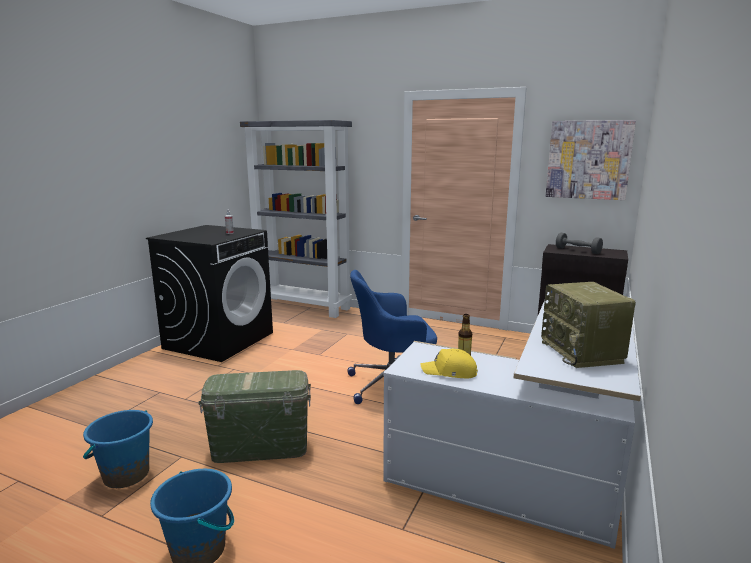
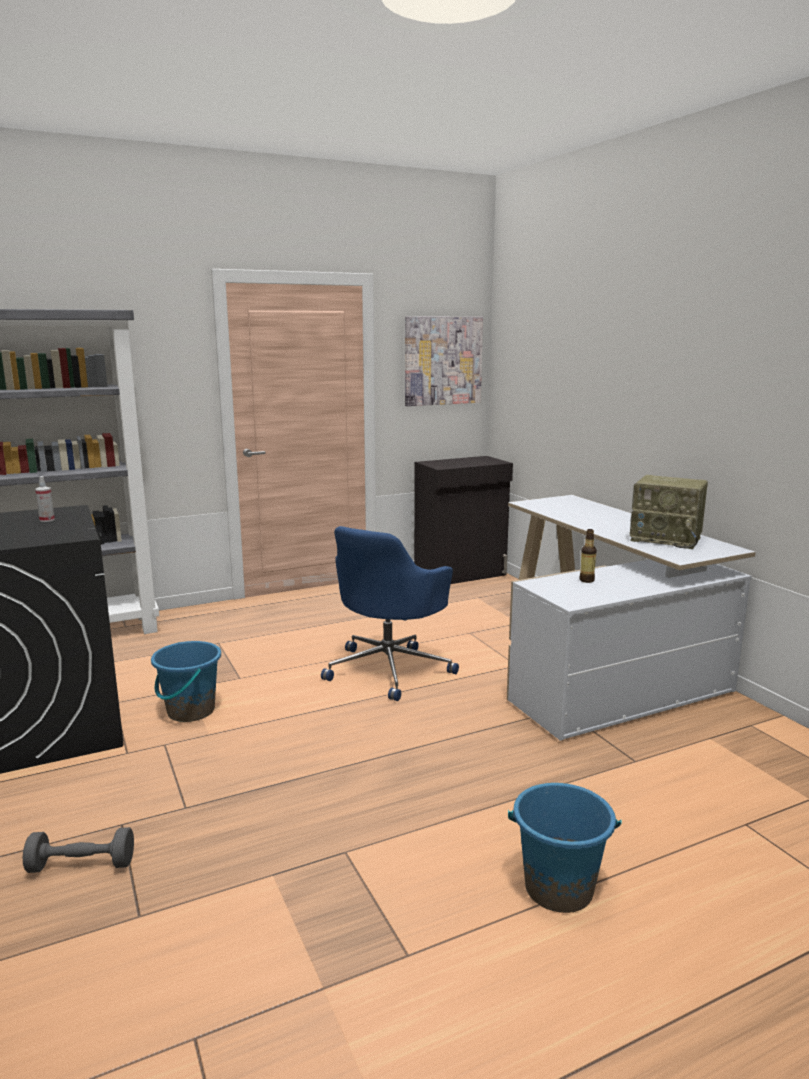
camera: 50 degrees left, 0 degrees up
blue bucket [83,410,153,488] -> blue bucket moved to [151,641,221,722]
green storage box [198,370,311,463] -> none
yellow cap [420,349,478,378] -> none
grey dumbbell [556,233,603,254] -> grey dumbbell moved to [23,827,134,873]

